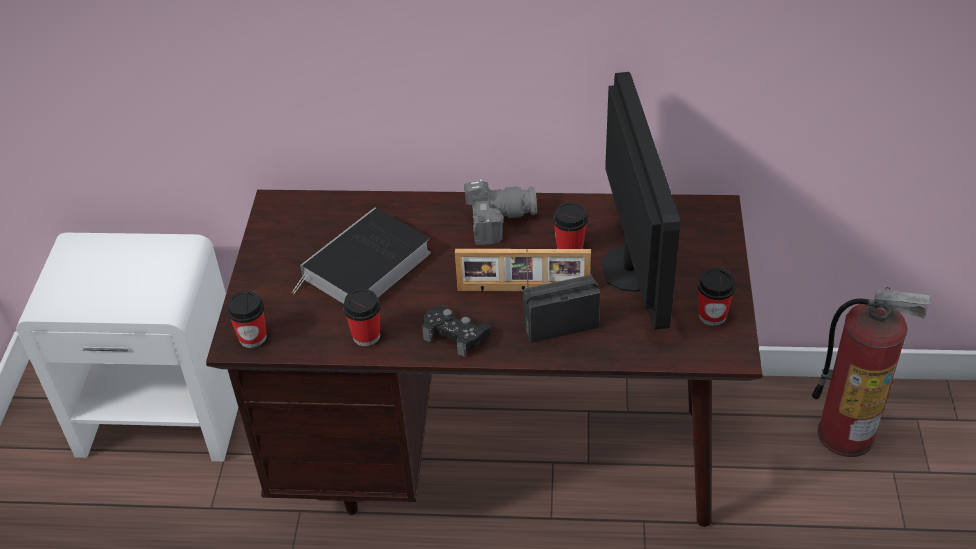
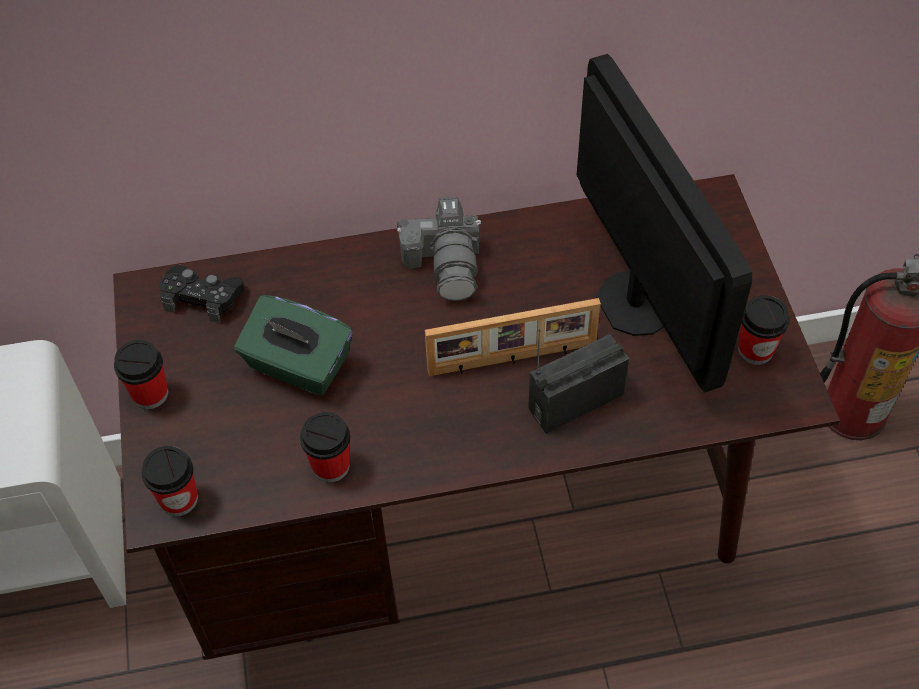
camera: 15 degrees left, 10 degrees up
book [292,208,431,304] -> green tissue box [234,295,353,395]
black game controller [422,305,491,357] -> black game controller moved to [159,265,245,323]
camera [464,179,537,245] -> camera turned 105 degrees clockwise [397,196,481,301]
cup [553,202,588,249] -> cup moved to [114,340,168,409]

